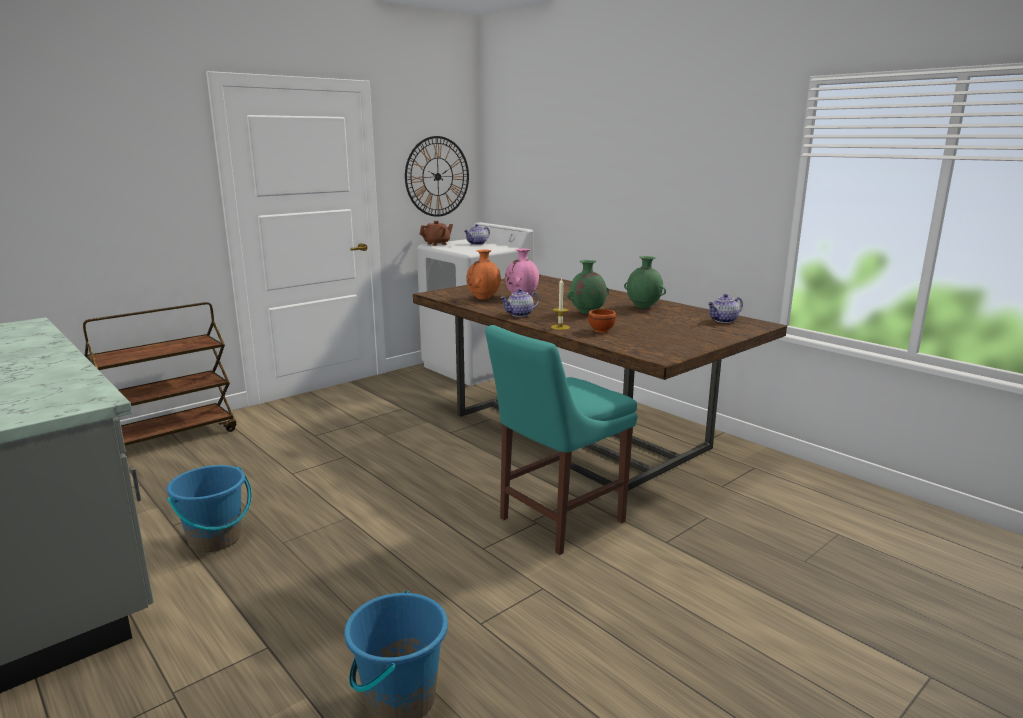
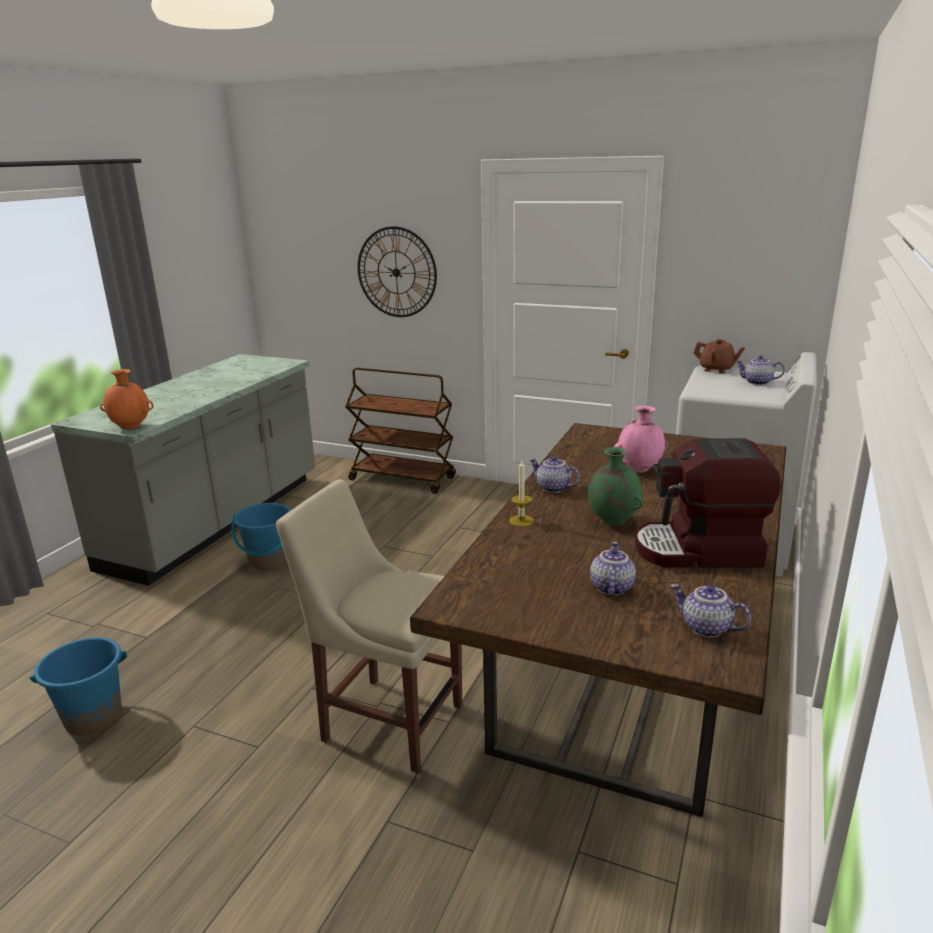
camera: 65 degrees right, 5 degrees up
wall clock [405,136,469,217] -> wall clock moved to [358,226,437,317]
orange vase [466,250,501,300] -> orange vase moved to [100,369,154,430]
turquoise chair [485,325,637,555] -> beige chair [276,479,462,773]
brown bowl [588,309,616,333] -> none
green vase [624,256,666,309] -> coffee machine [635,438,781,568]
none -> teapot [590,542,636,595]

